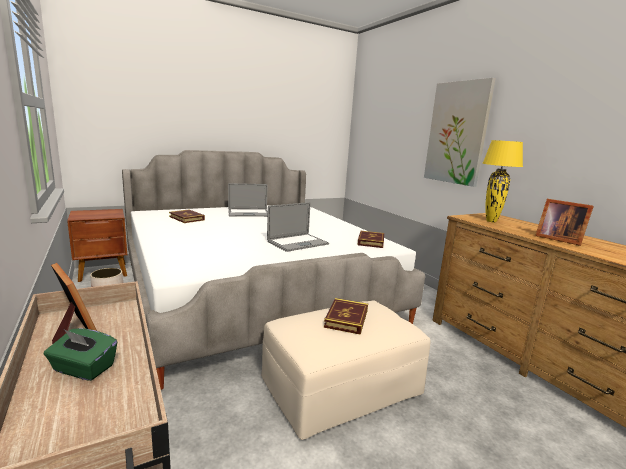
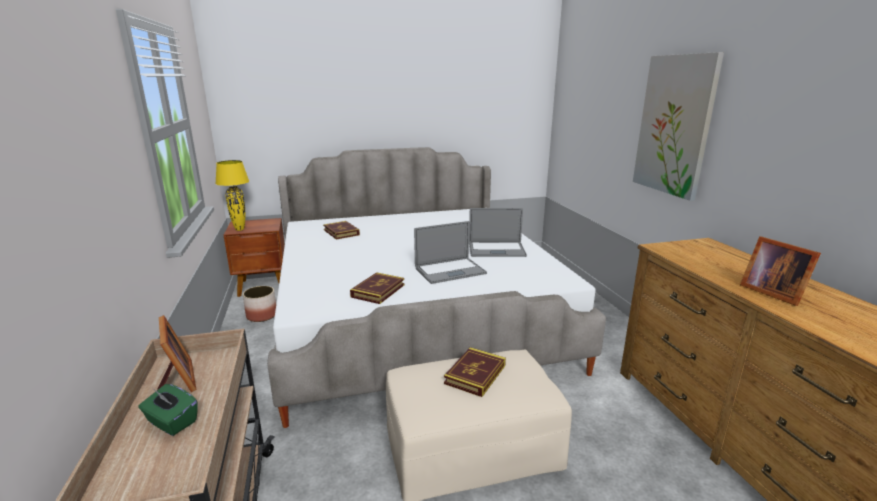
camera: 15 degrees right, 5 degrees up
laptop [228,183,268,217] -> laptop moved to [469,208,527,257]
book [357,231,384,248] -> book moved to [350,272,404,304]
yellow table lamp [483,140,523,222] -> yellow table lamp moved to [215,160,249,231]

